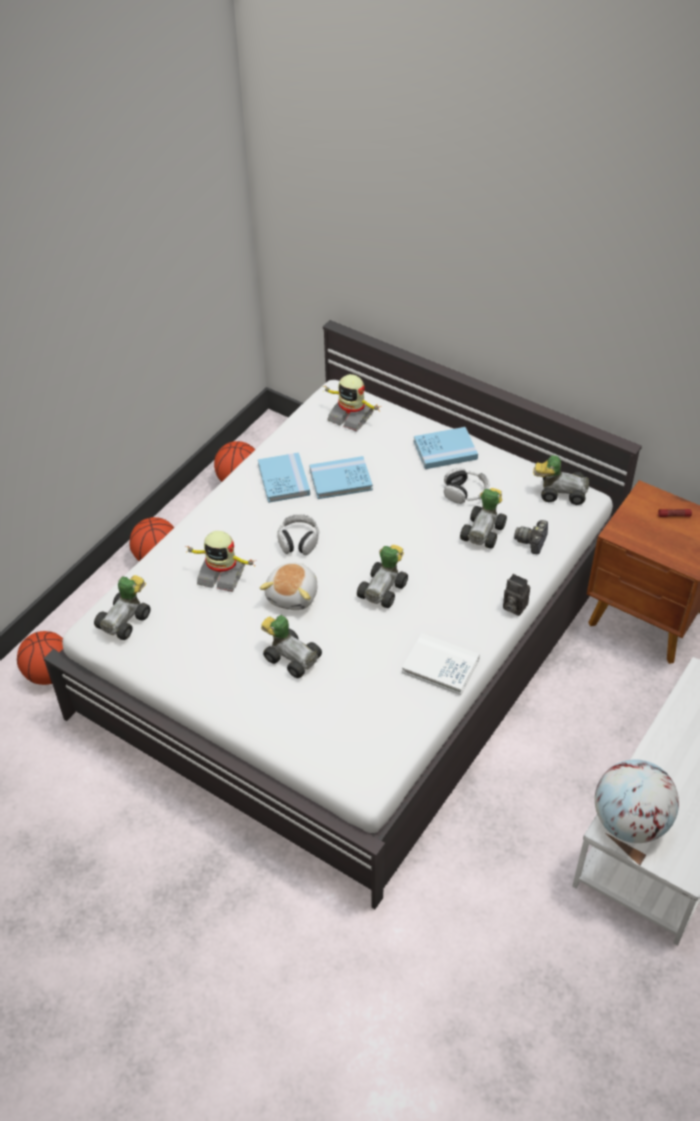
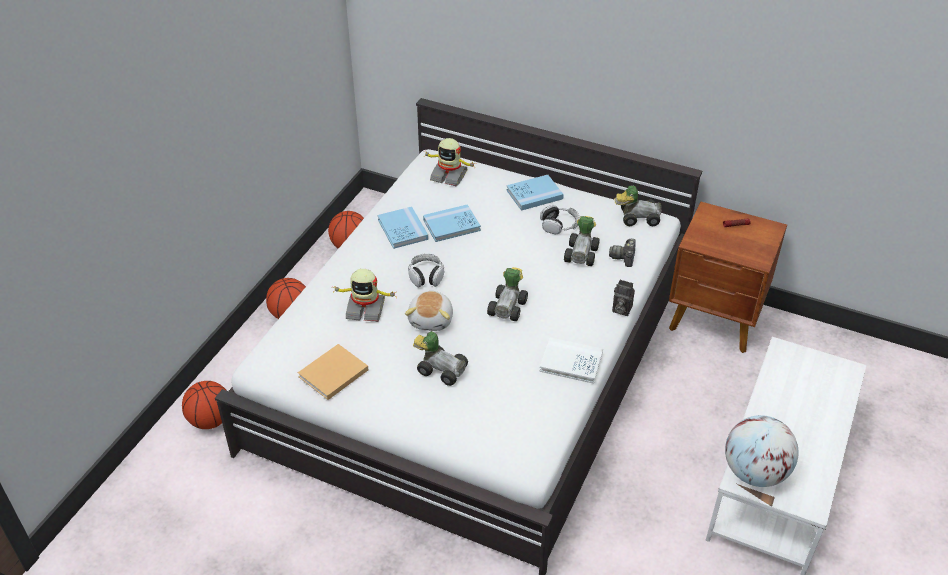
camera: 10 degrees left, 5 degrees down
toy car [94,575,151,640] -> none
none -> beige book [298,344,369,400]

